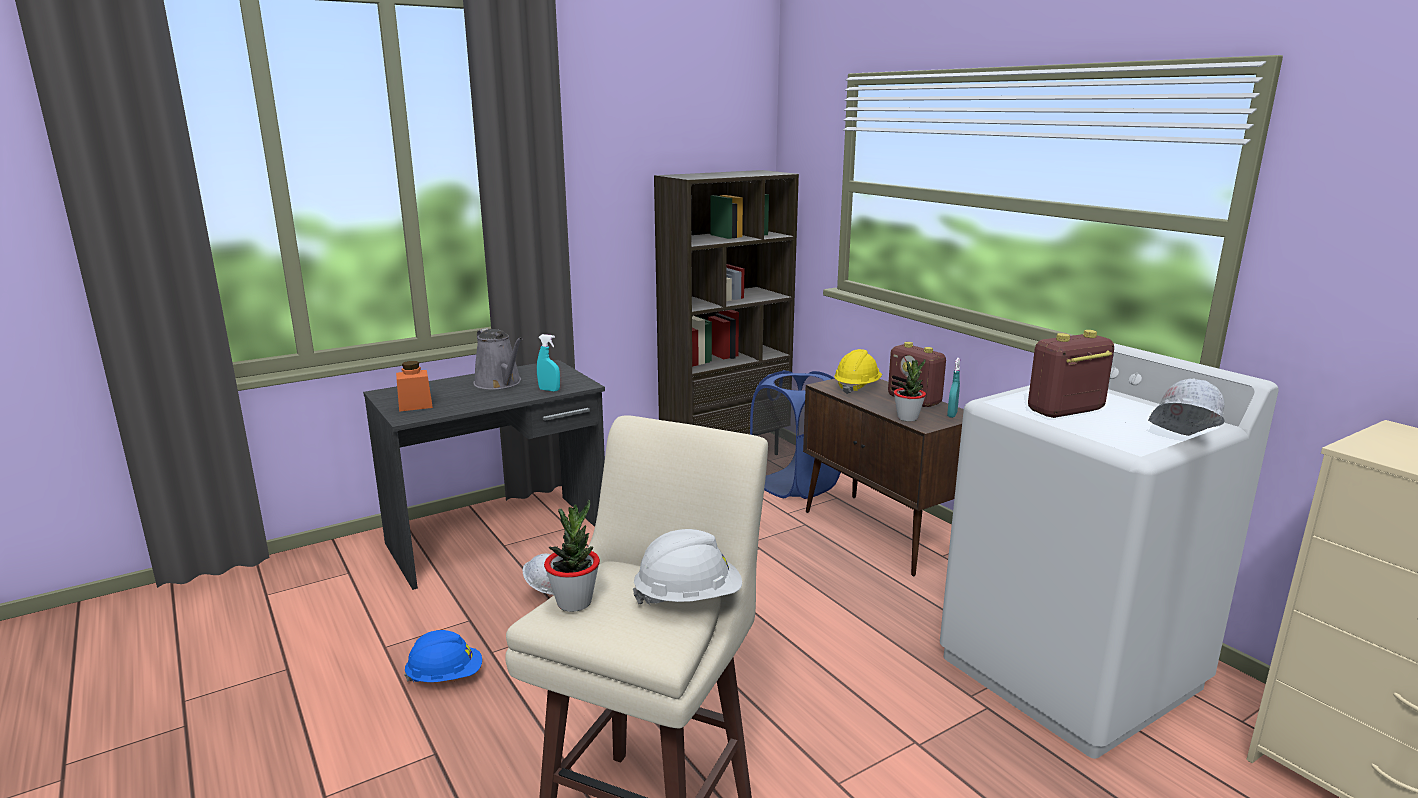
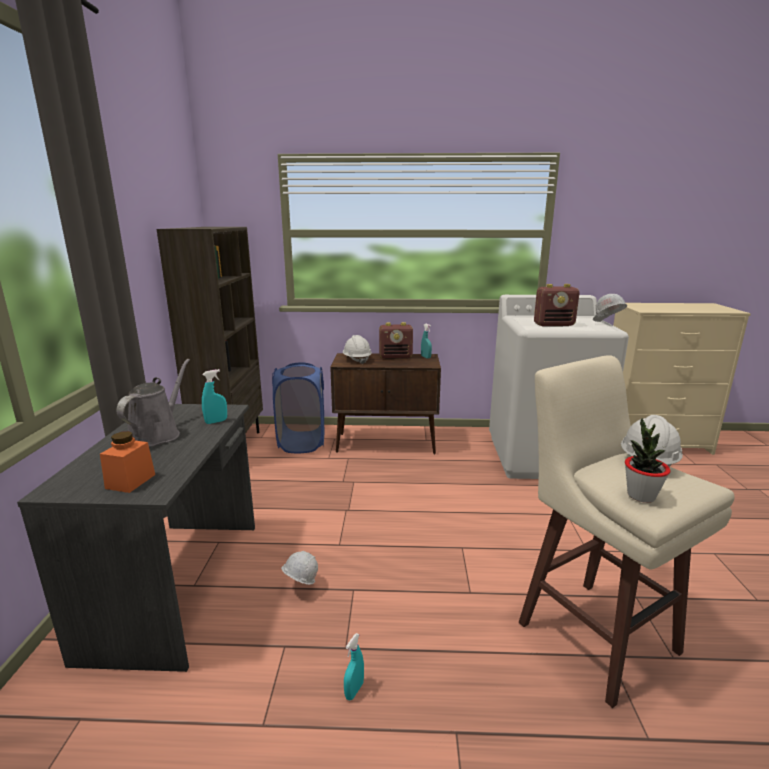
camera: 55 degrees left, 0 degrees up
blue hard hat [404,630,482,683] -> turquoise spray bottle [344,633,364,700]
grey watering can [474,328,522,390] -> grey watering can turned 75 degrees counterclockwise [116,359,190,447]
yellow hard hat [834,349,882,394] -> white hard hat [343,335,372,364]
potted plant [894,359,926,422] -> none
radio [1028,330,1114,418] -> radio turned 105 degrees counterclockwise [534,284,579,327]

